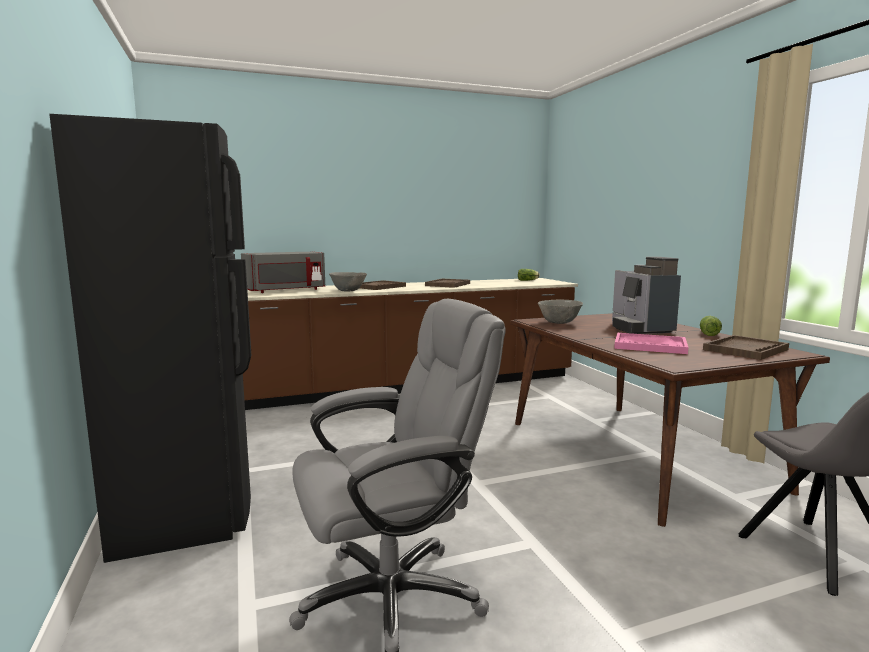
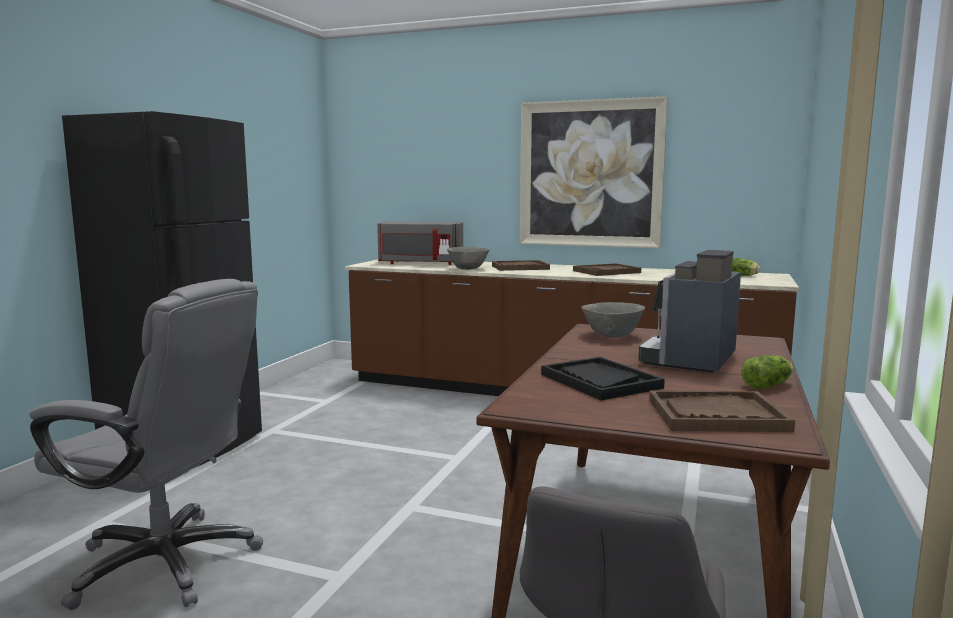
camera: 40 degrees right, 0 degrees up
pink tray [614,333,688,354] -> black tray [541,357,665,400]
none -> picture [520,96,668,248]

